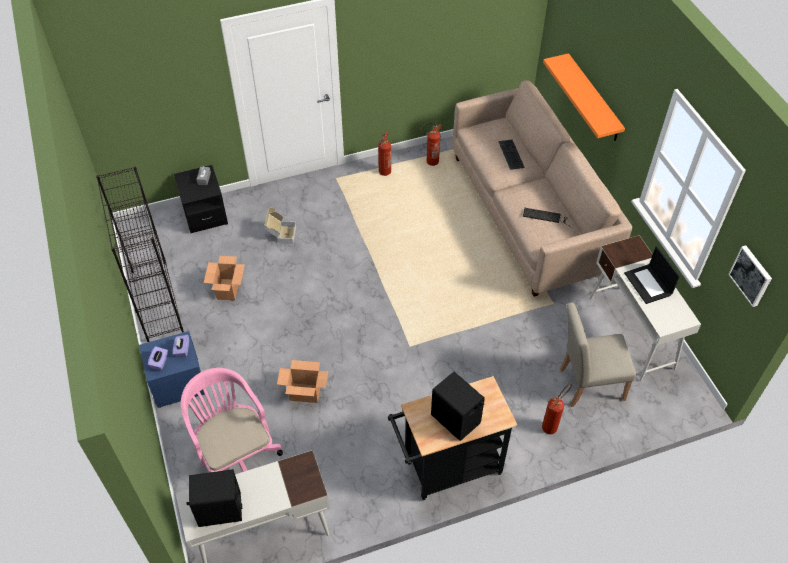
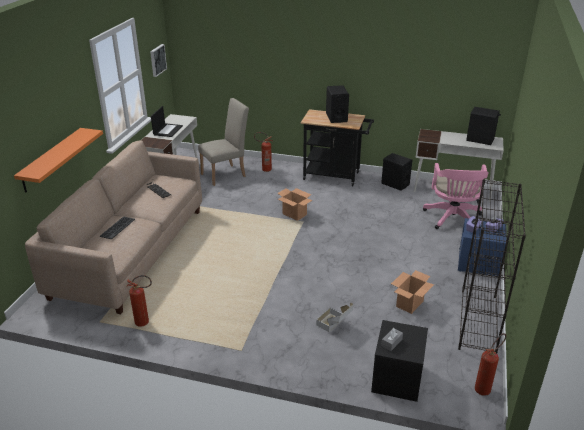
camera: 145 degrees left, 20 degrees down
cardboard box [277,360,328,403] -> cardboard box moved to [277,188,312,221]
fire extinguisher [378,132,391,176] -> fire extinguisher moved to [475,333,506,396]
beige chair [560,302,636,407] -> beige chair turned 60 degrees counterclockwise [198,98,249,186]
none -> black speaker [381,153,412,191]

